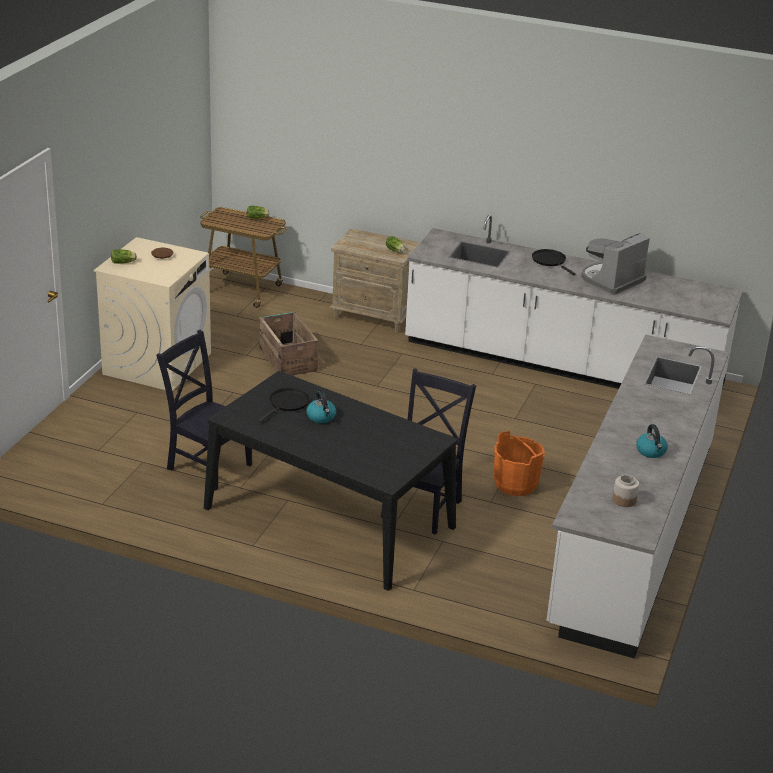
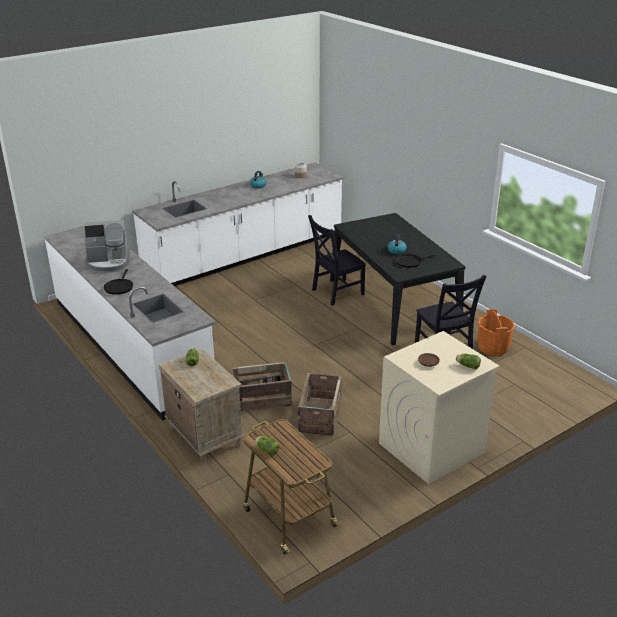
camera: 145 degrees left, 0 degrees up
orange bucket [494,431,545,496] -> orange bucket moved to [477,309,515,356]
none -> crate [231,362,292,412]

